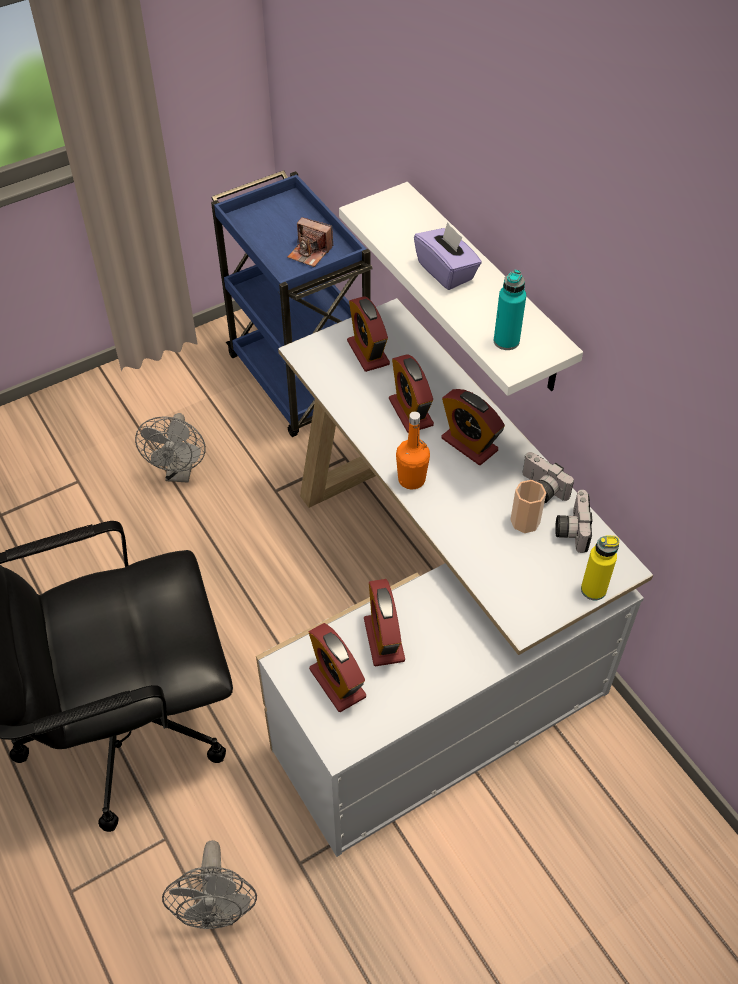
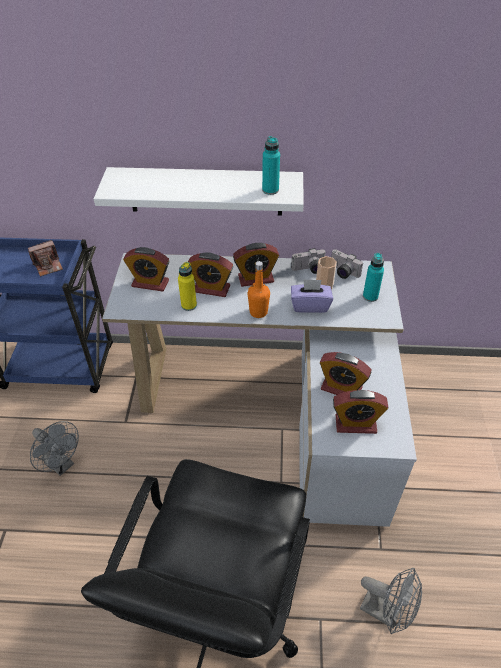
camera: 55 degrees left, 5 degrees down
purple tissue box [414,222,482,290] -> purple tissue box moved to [291,279,333,313]
yellow bottle [581,536,619,600] -> yellow bottle moved to [178,262,197,311]
none -> turquoise bottle [363,253,384,302]

